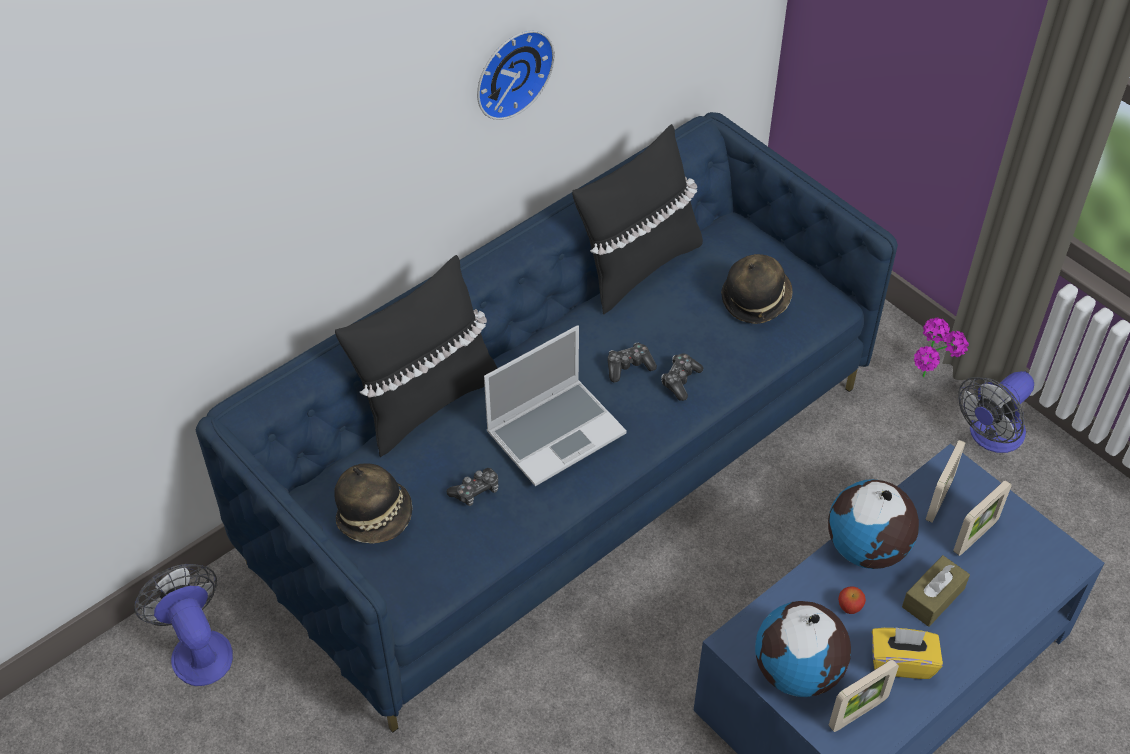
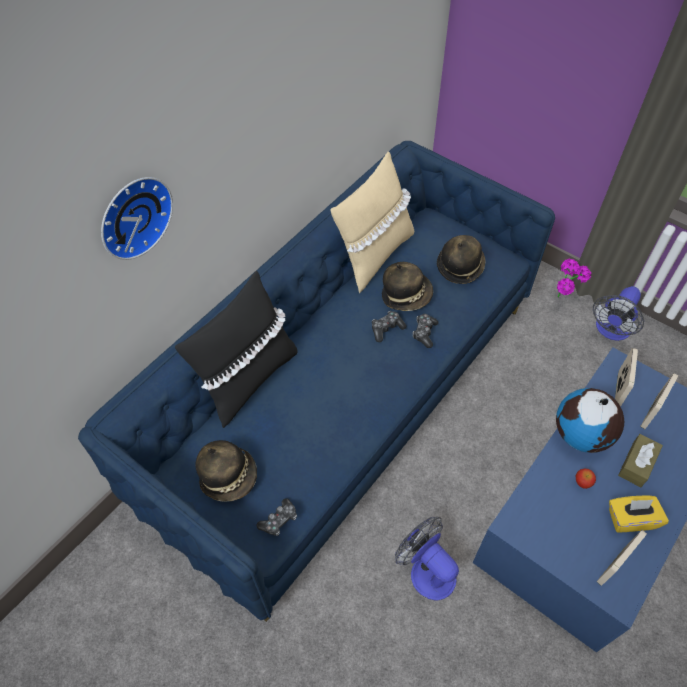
camera: 10 degrees left, 5 degrees up
fan [134,564,233,686] -> fan moved to [395,517,459,600]
game controller [447,468,499,506] -> game controller moved to [256,498,297,536]
wall clock [477,30,555,120] -> wall clock moved to [101,177,173,260]
laptop [484,325,627,486] -> none
black pillow [572,124,703,315] -> beige pillow [331,151,414,293]
globe [755,601,851,697] -> none
none -> hat [382,262,433,311]

